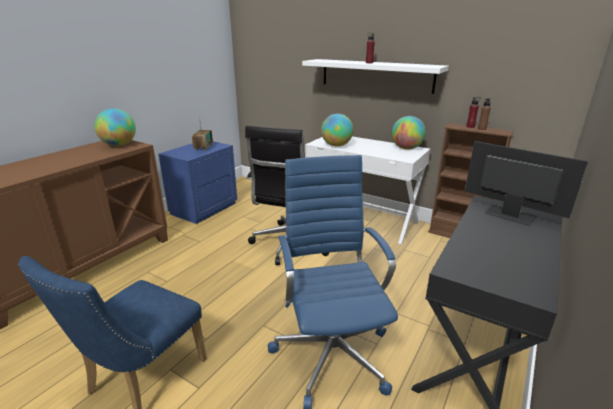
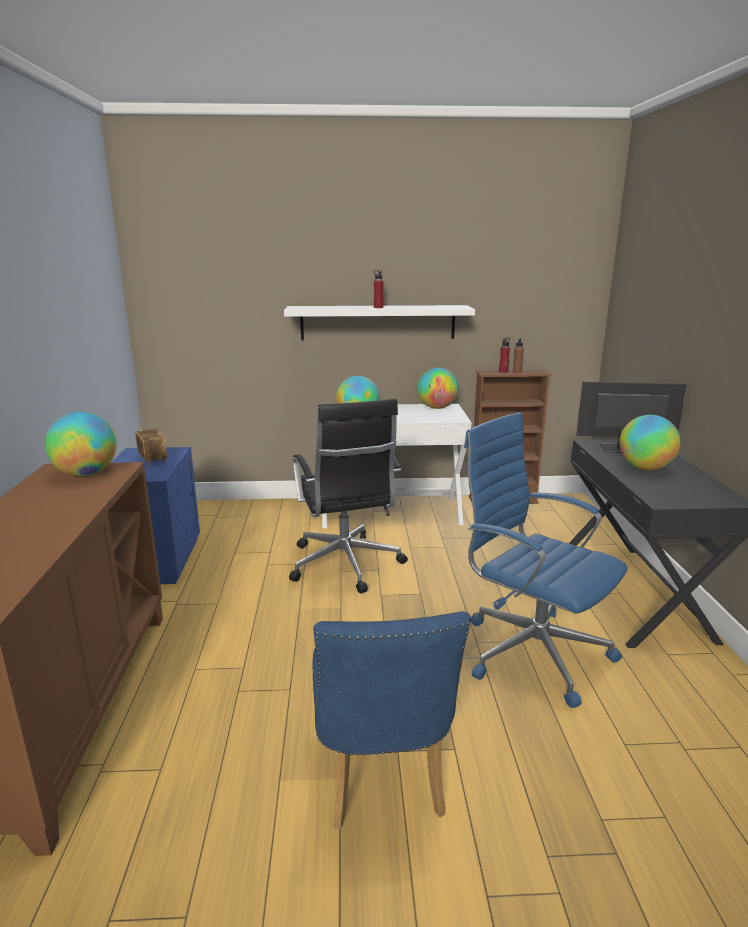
camera: 35 degrees left, 5 degrees down
none -> globe [619,415,681,471]

